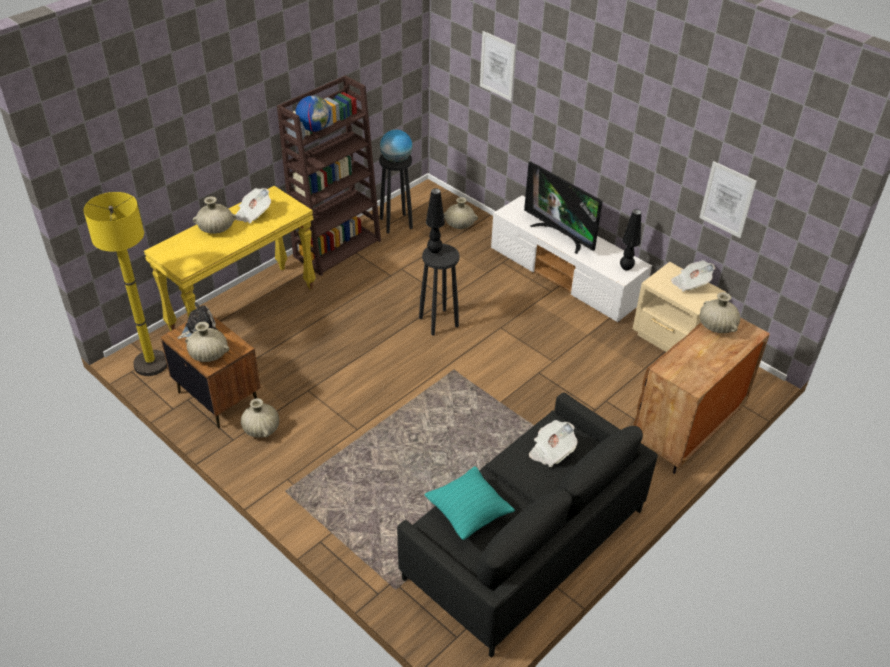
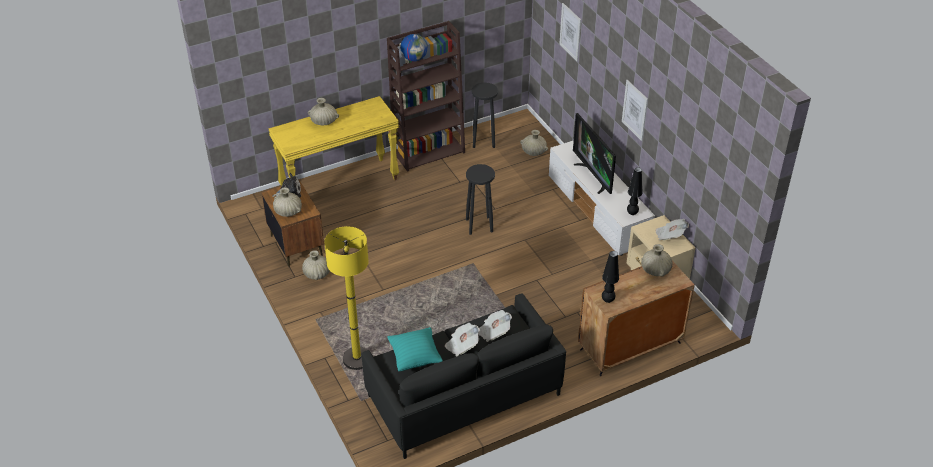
camera: 20 degrees right, 0 degrees up
yellow floor lamp [84,192,167,376] -> yellow floor lamp moved to [324,226,369,370]
newspaper [235,188,271,224] -> newspaper moved to [445,323,480,356]
globe [380,130,413,163] -> none
black table lamp [426,188,445,253] -> black table lamp moved to [602,251,619,303]
picture [699,161,757,238] -> picture moved to [622,80,648,141]

